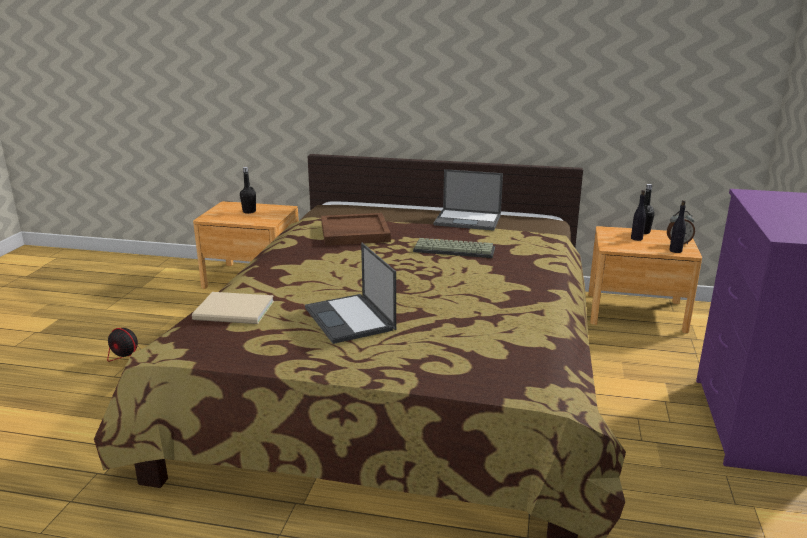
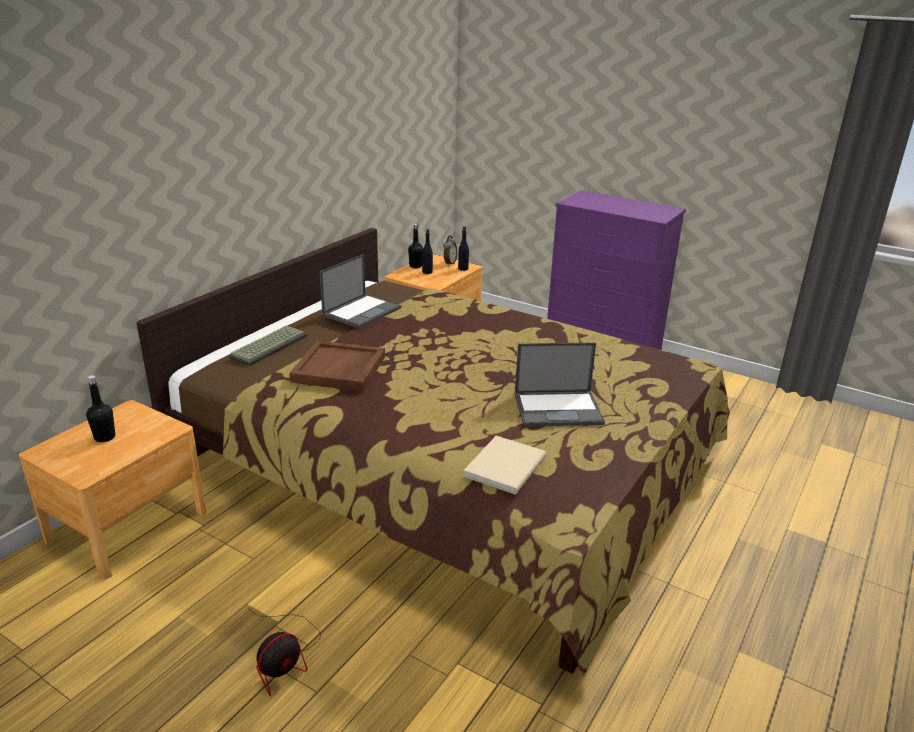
camera: 70 degrees left, 5 degrees up
keyboard [413,238,495,258] -> keyboard moved to [229,326,307,366]

